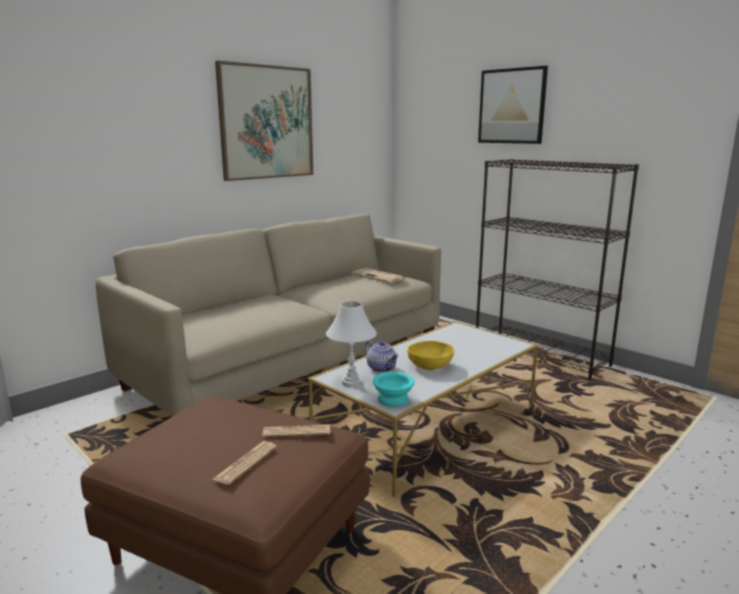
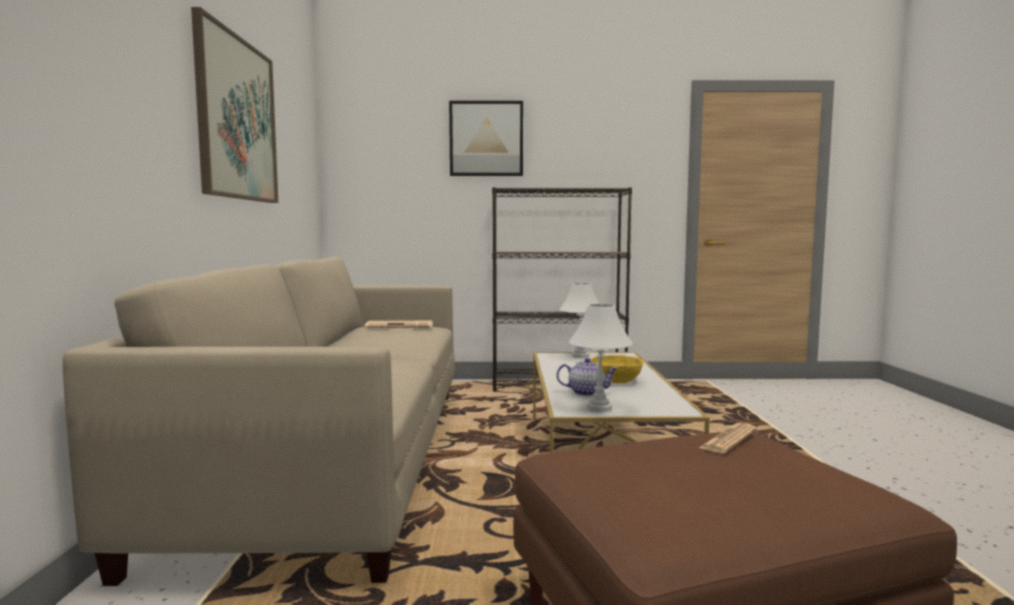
camera: 45 degrees left, 10 degrees down
newspaper [213,441,277,485] -> none
turquoise bowl [373,372,415,407] -> none
none -> white table lamp [559,283,599,358]

